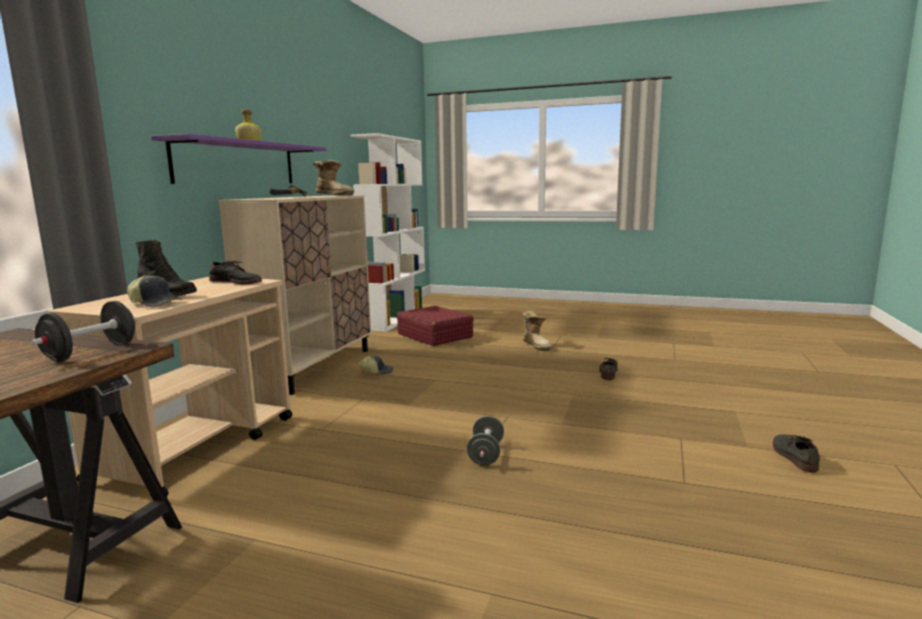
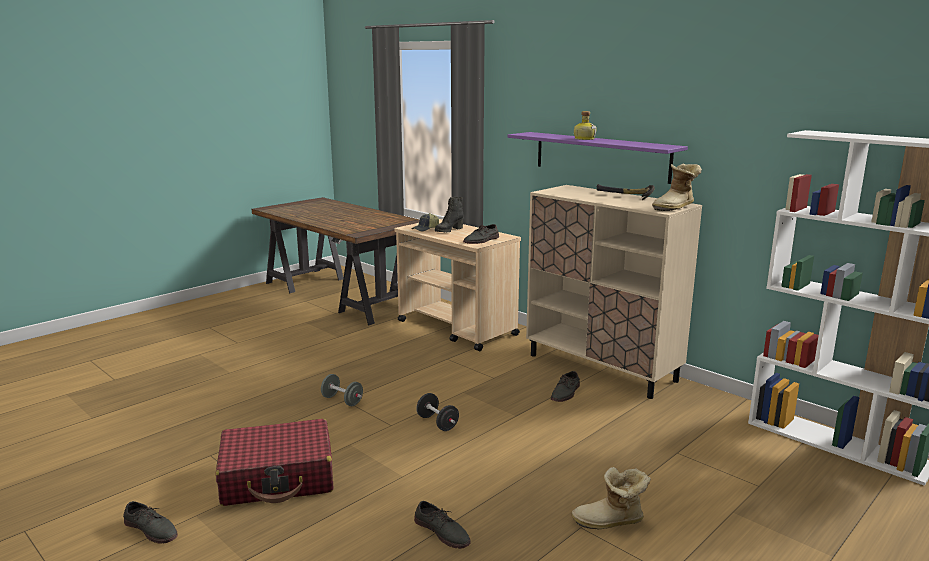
camera: 115 degrees right, 5 degrees up
black dumbbell [31,301,136,362] -> black dumbbell moved to [416,393,459,431]
cap [359,355,394,374] -> grey shoe [551,371,580,402]
red suitcase [397,306,474,346] -> red suitcase moved to [216,419,334,506]

